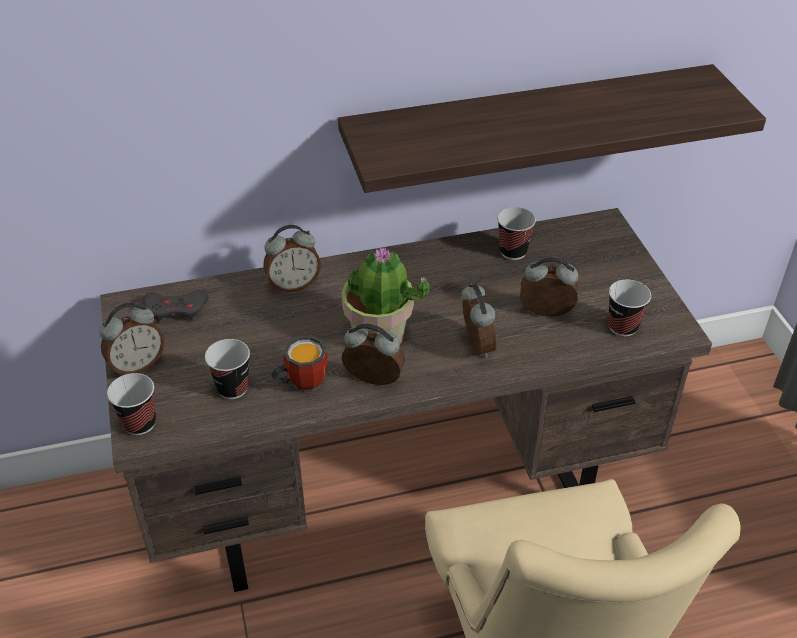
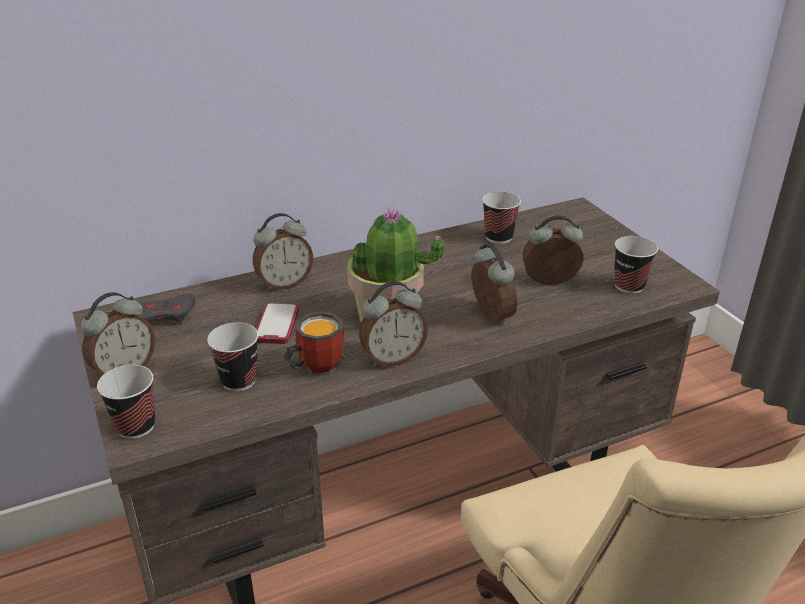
camera: 10 degrees left, 10 degrees down
shelf [338,64,766,193] -> none
alarm clock [342,324,405,385] -> alarm clock turned 150 degrees clockwise [359,281,428,367]
none -> phone [256,303,299,344]

